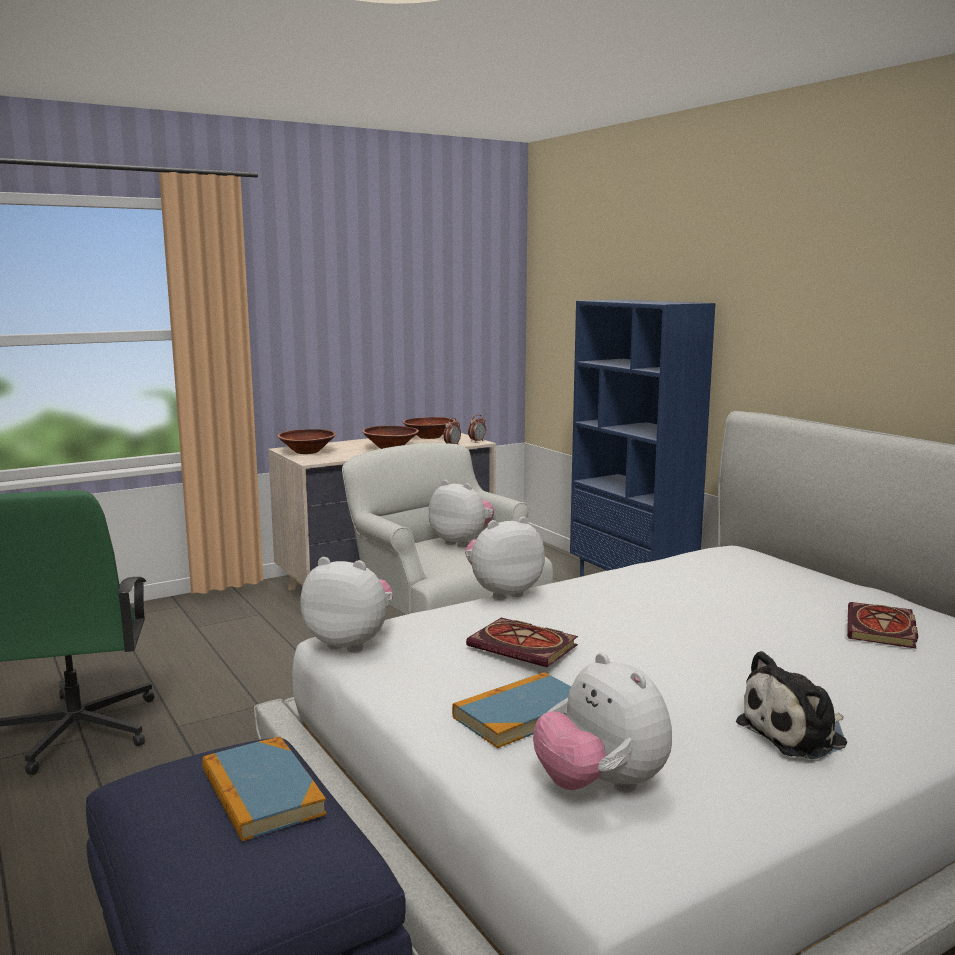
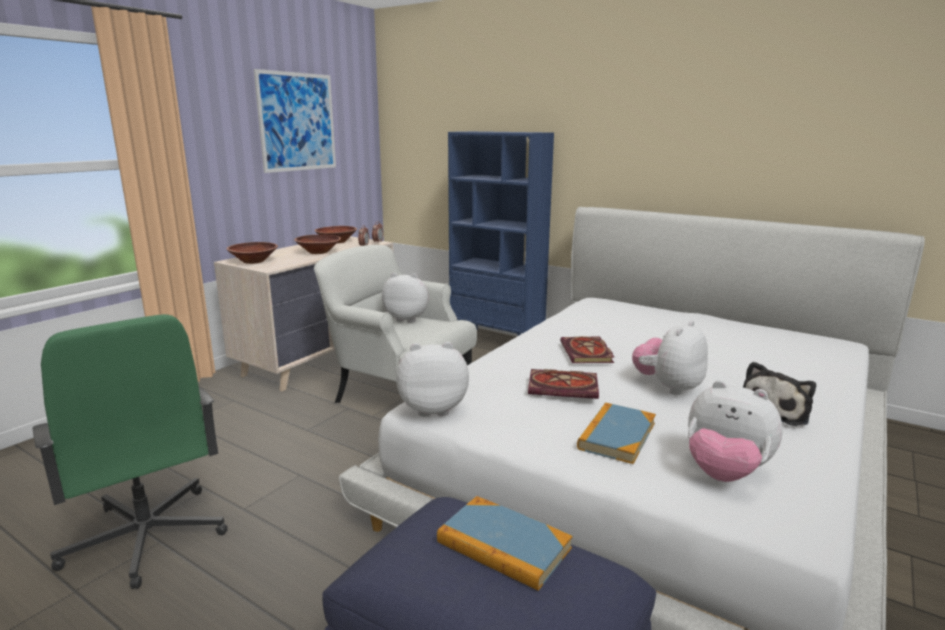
camera: 25 degrees left, 5 degrees up
plush toy [465,516,545,600] -> plush toy moved to [632,320,708,395]
book [847,602,918,649] -> book moved to [560,336,615,363]
none -> picture [253,69,336,173]

